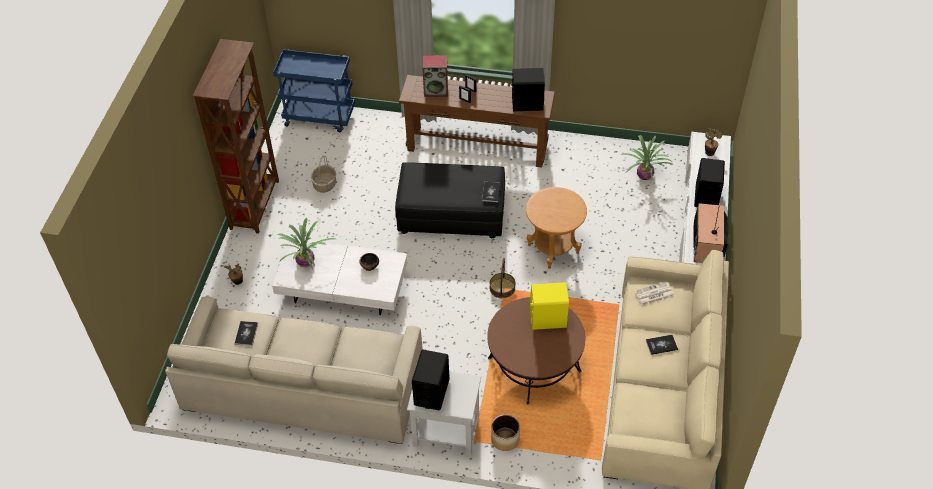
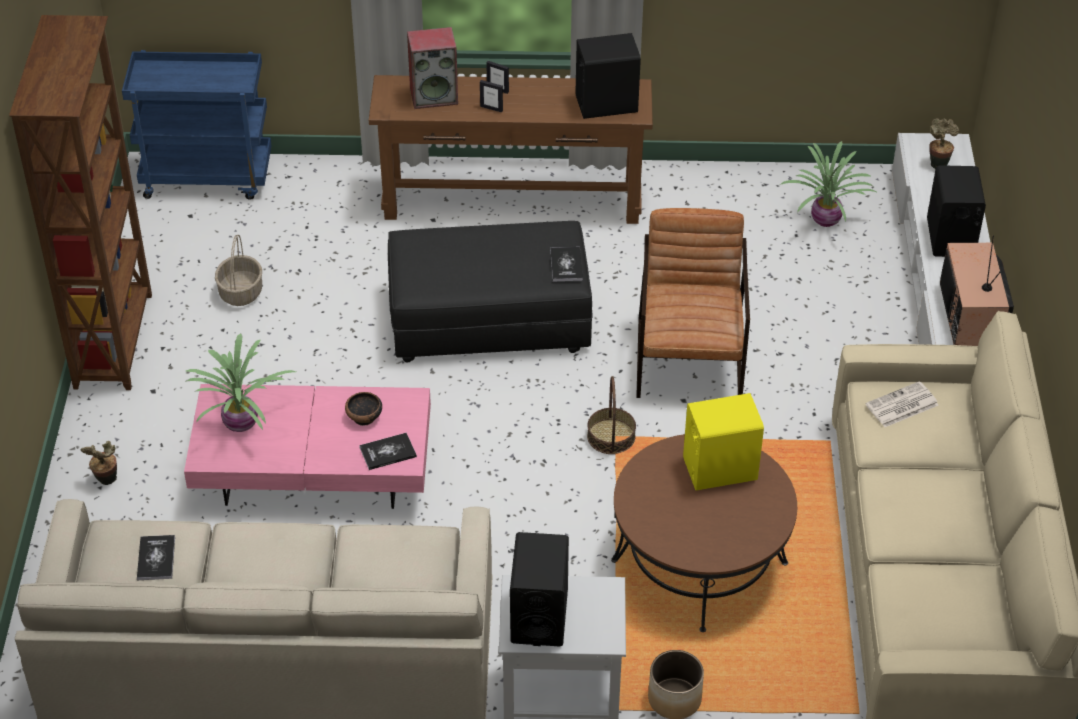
camera: 10 degrees left, 5 degrees down
white coffee table [272,238,408,315] -> pink coffee table [184,384,431,509]
brown side table [526,187,587,269] -> brown armchair [636,208,750,398]
book [646,335,678,355] -> book moved to [359,433,417,470]

